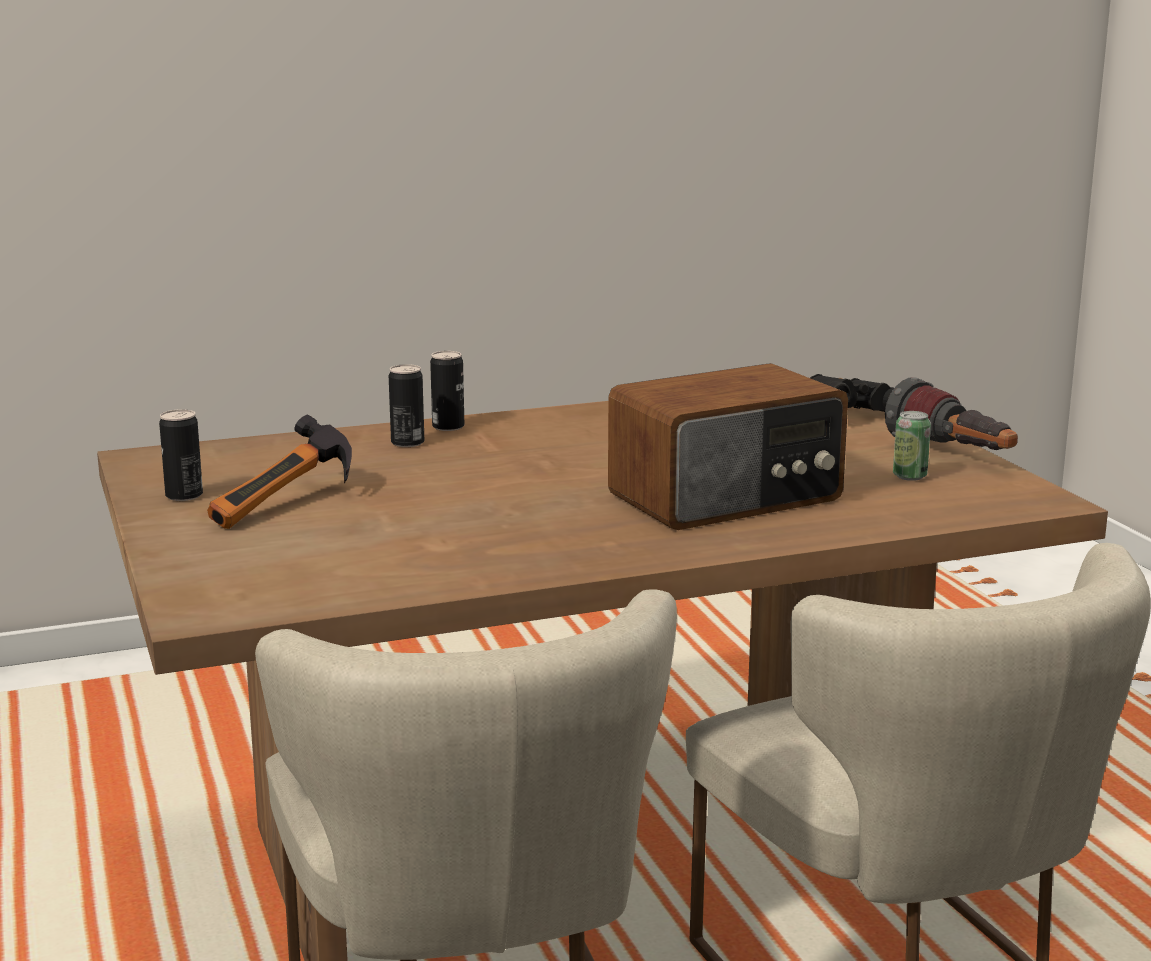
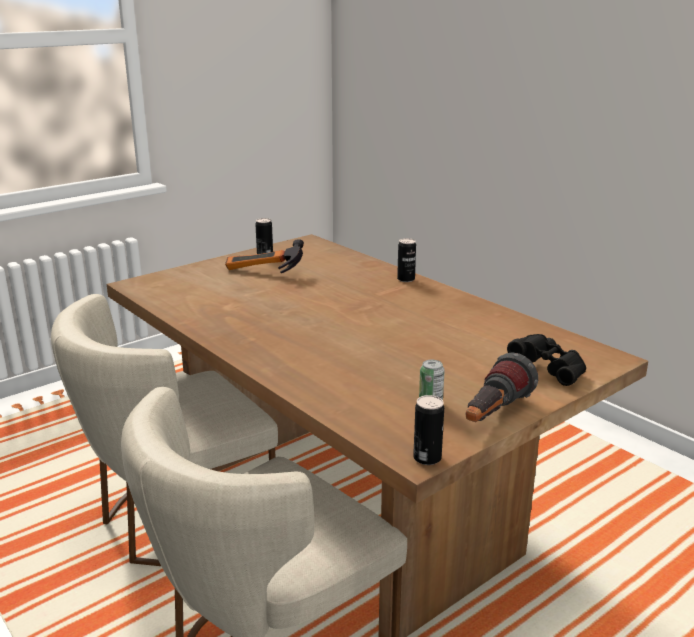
camera: 70 degrees right, 5 degrees up
can [389,364,424,447] -> can moved to [413,395,444,465]
radio [608,363,848,530] -> none

